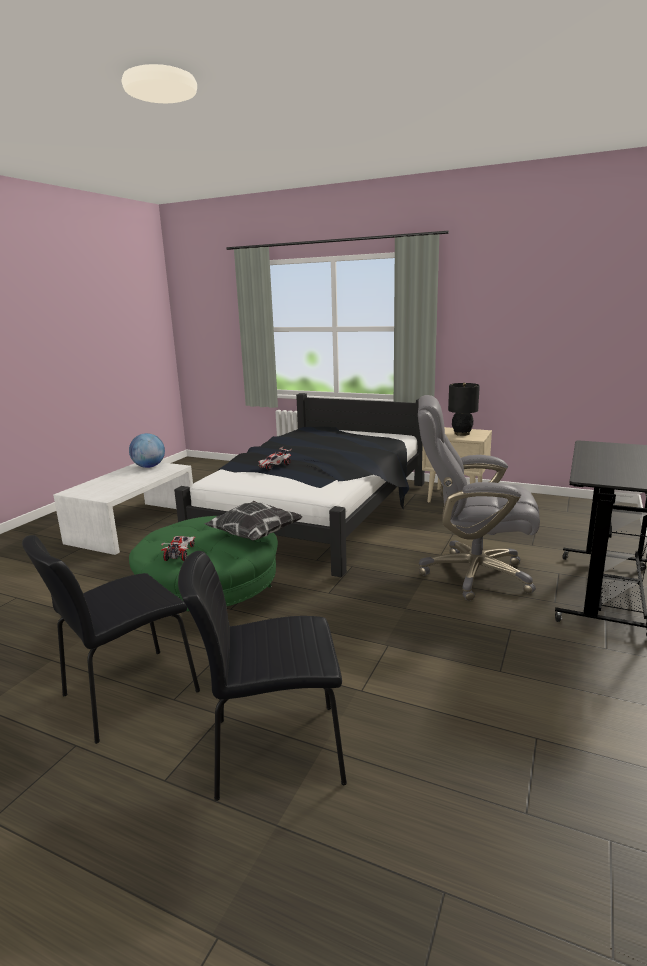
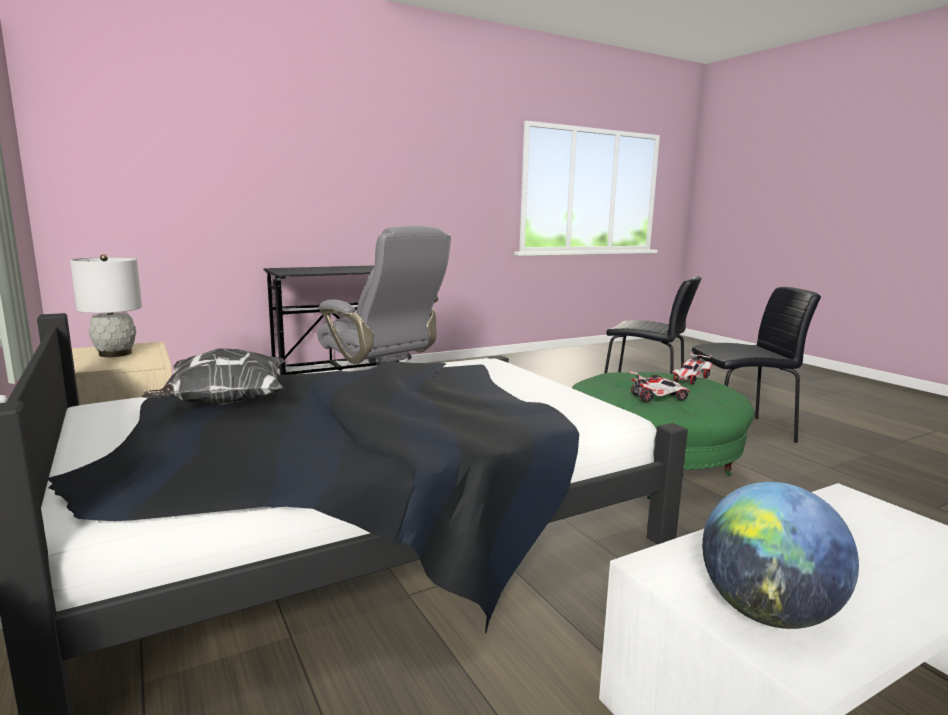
camera: 145 degrees left, 5 degrees down
pillow [204,501,303,541] -> pillow moved to [141,348,285,405]
toy car [258,447,292,470] -> toy car moved to [629,371,691,402]
black table lamp [448,383,480,436] -> white table lamp [70,254,142,357]

